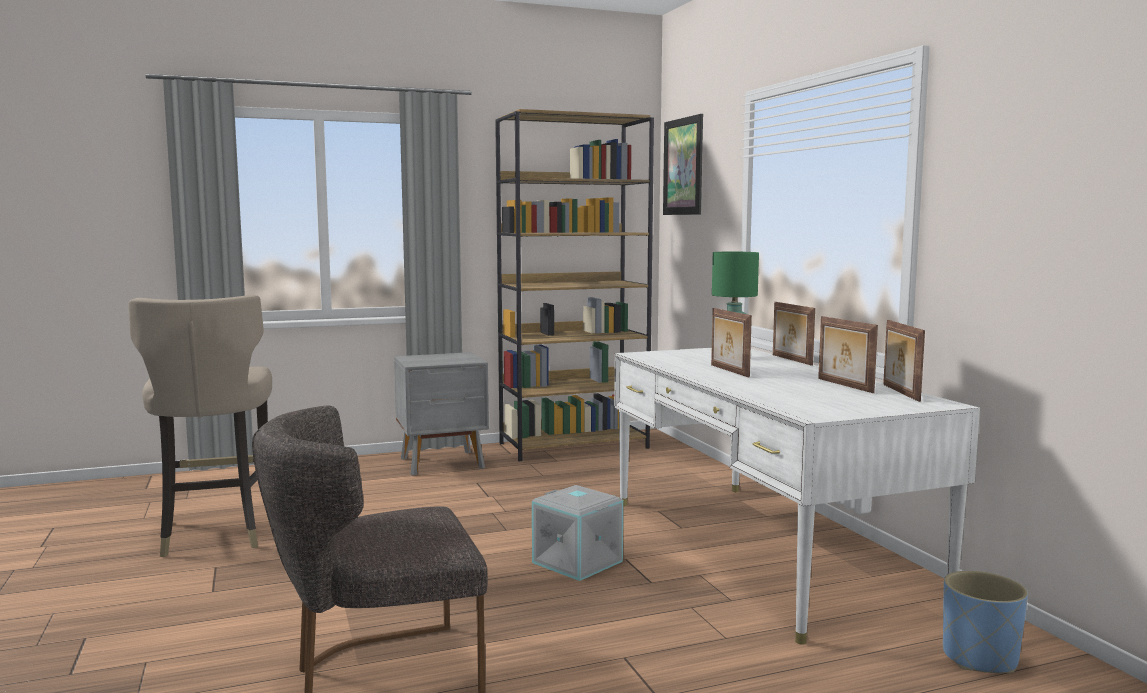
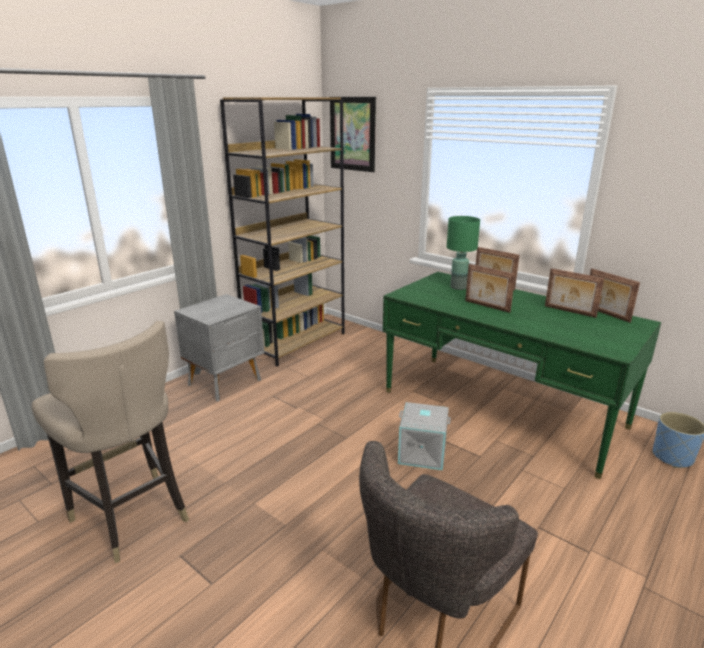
camera: 30 degrees left, 15 degrees up
white desk [614,348,980,645] -> green desk [383,272,661,479]

